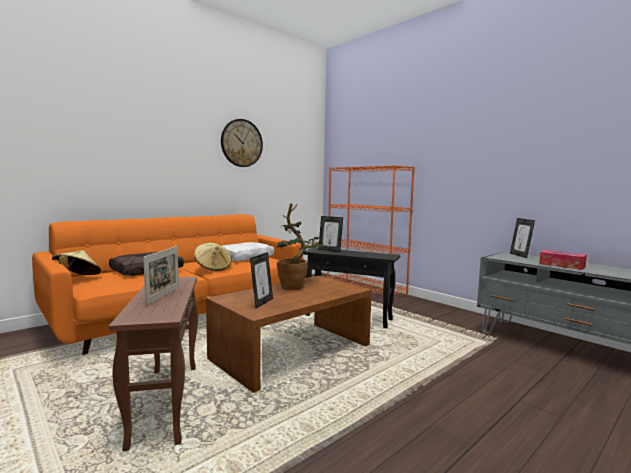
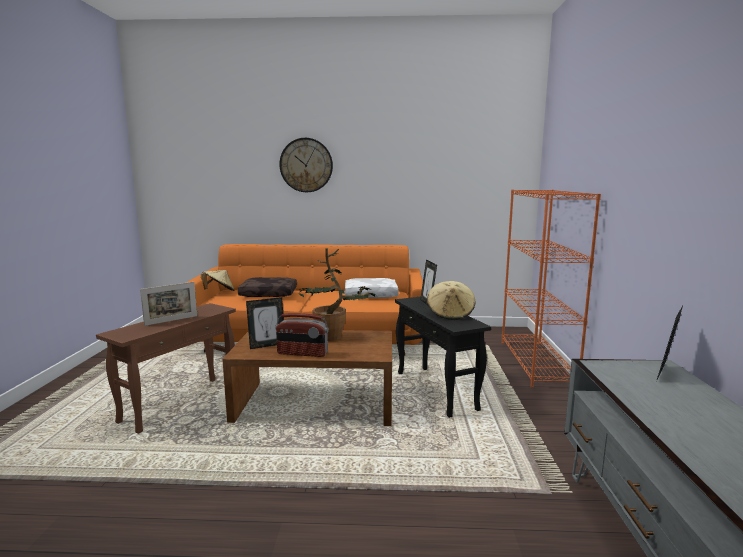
camera: 45 degrees right, 5 degrees up
beige hat [194,243,232,271] -> beige hat moved to [427,281,476,320]
wall clock [221,119,263,167] -> wall clock moved to [279,138,333,192]
tissue box [539,250,587,270] -> none
none -> radio [275,313,329,357]

